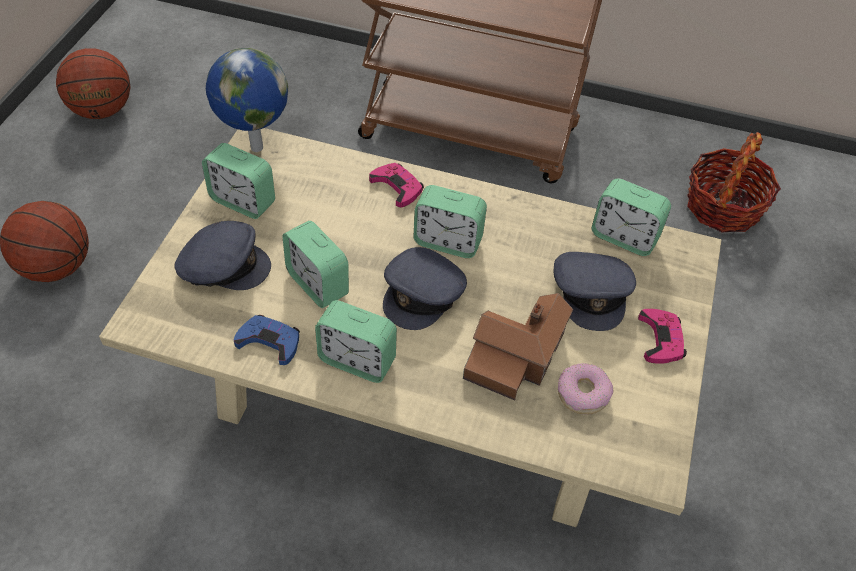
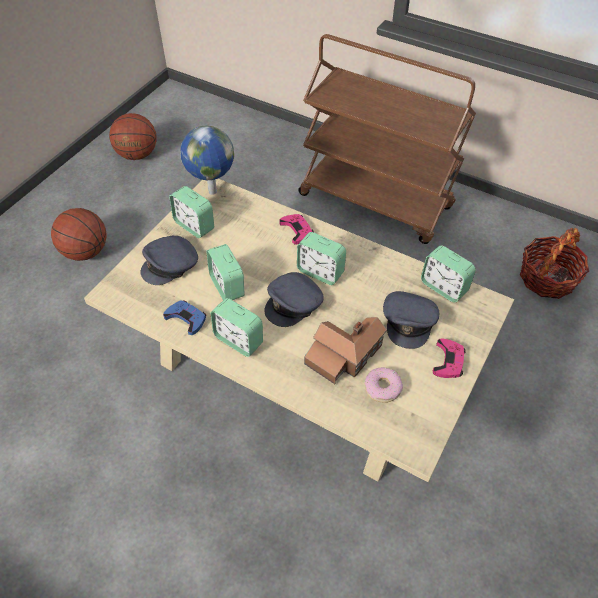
camera: 15 degrees right, 0 degrees up
grey cap [174,221,271,290] -> grey cap turned 120 degrees clockwise [140,236,198,285]

